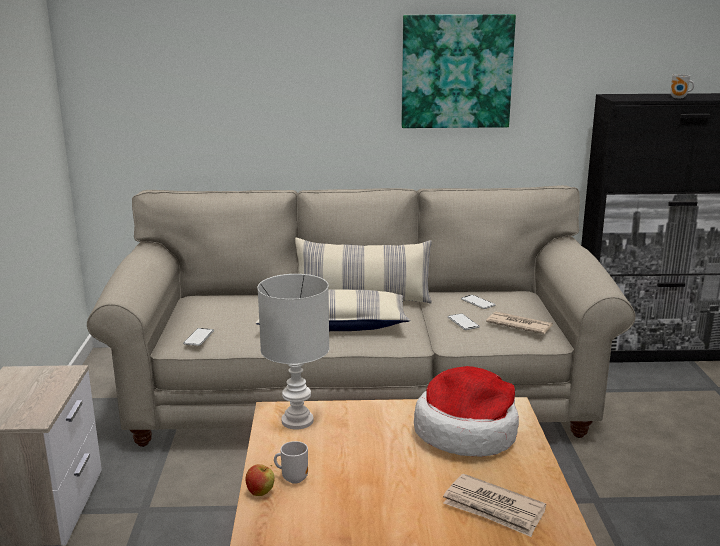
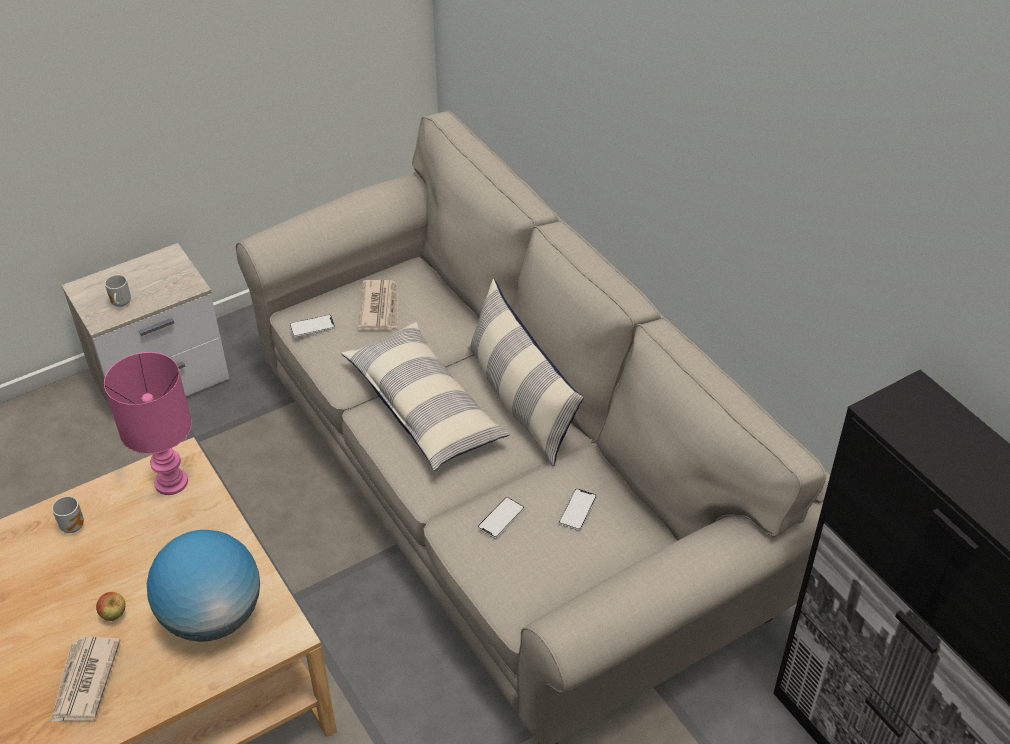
camera: 60 degrees right, 25 degrees up
apple [245,464,274,496] -> apple moved to [96,592,126,621]
white table lamp [257,274,330,429] -> pink table lamp [104,352,192,495]
picture [401,14,516,128] -> none
hat [414,366,519,457] -> globe [147,530,260,642]
newspaper [486,311,553,334] -> newspaper moved to [358,280,397,330]
mug [670,74,694,98] -> mug moved to [105,275,131,307]

